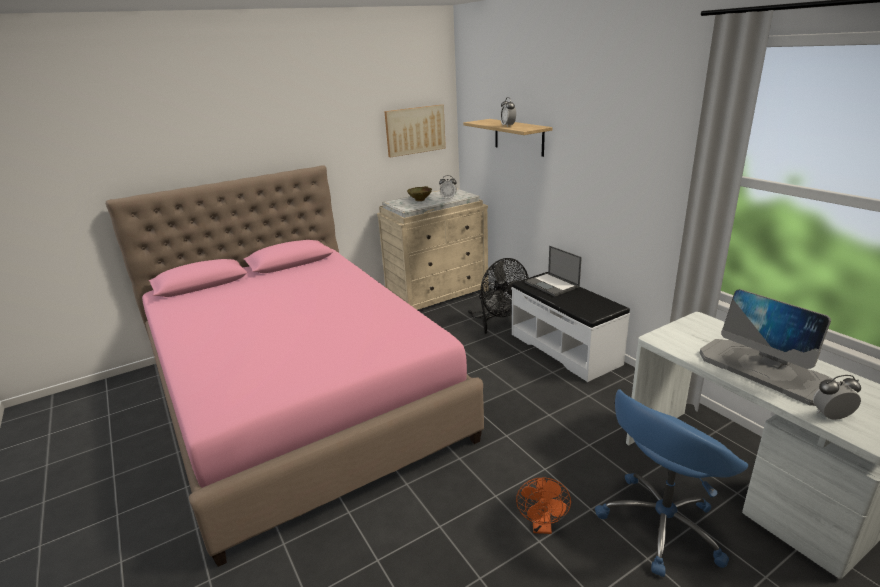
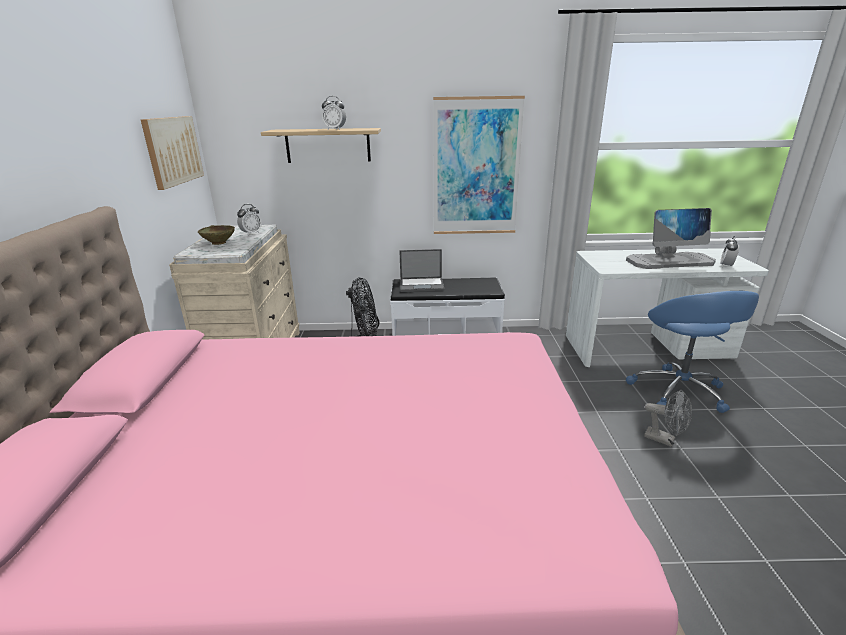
camera: 60 degrees left, 0 degrees up
orange fan [516,477,571,534] -> grey fan [644,390,692,447]
none -> picture [433,96,525,234]

